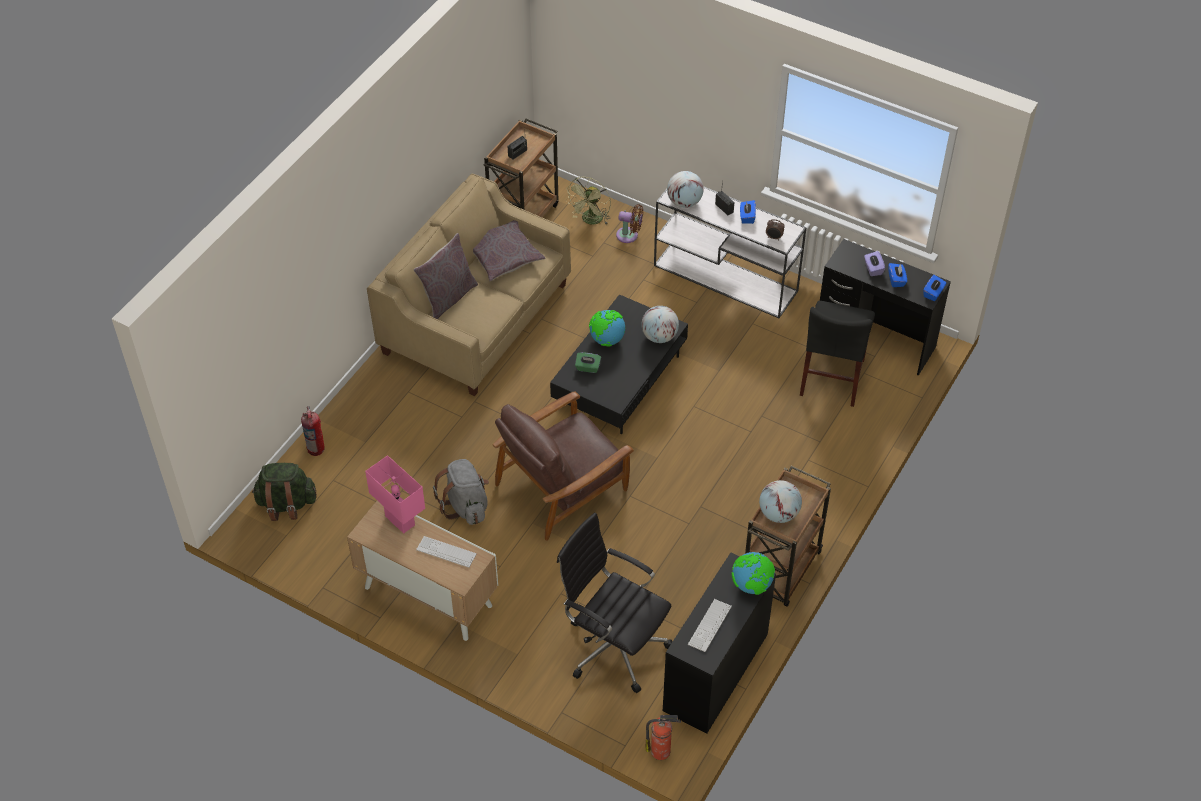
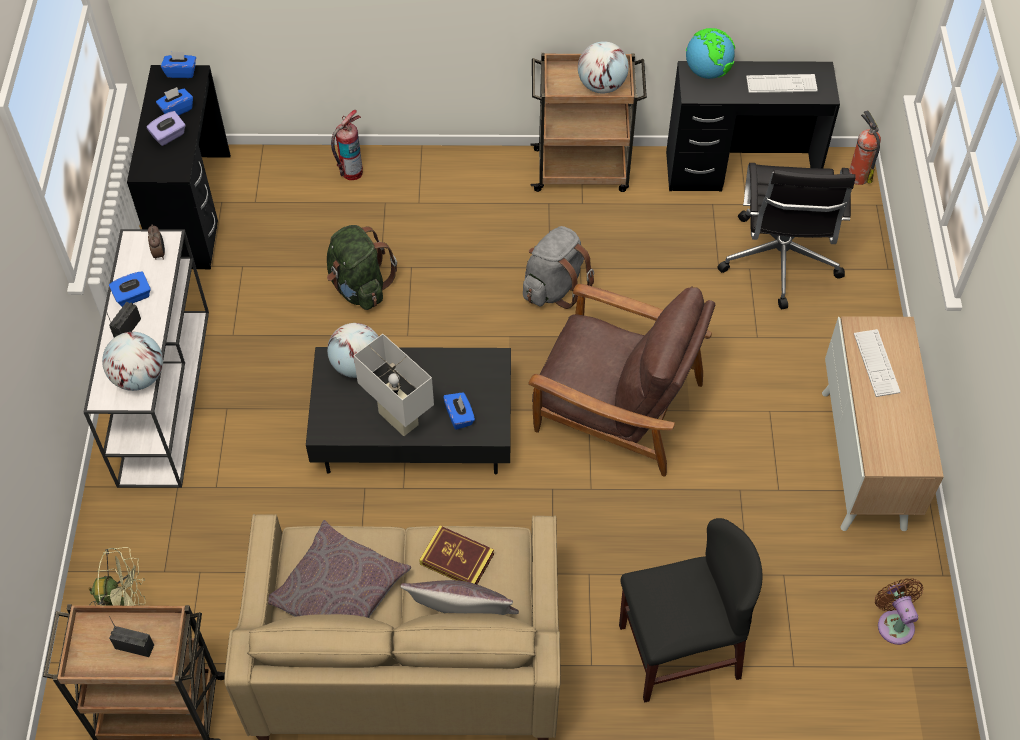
camera: 120 degrees left, 5 degrees up
green backpack [252,463,317,521] -> green backpack moved to [327,225,397,310]
fire extinguisher [301,406,325,456] -> fire extinguisher moved to [331,110,363,180]
pink table lamp [365,455,425,533] -> none
grey backpack [433,459,489,525] -> grey backpack moved to [523,226,594,309]
green tissue box [575,352,601,373] -> blue tissue box [443,392,475,430]
globe [589,310,625,347] -> white table lamp [353,334,434,436]
brown fan [616,204,643,243] -> brown fan moved to [875,578,923,645]
black chair [800,301,875,407] -> black chair moved to [619,518,762,702]
none -> book [419,526,494,584]

